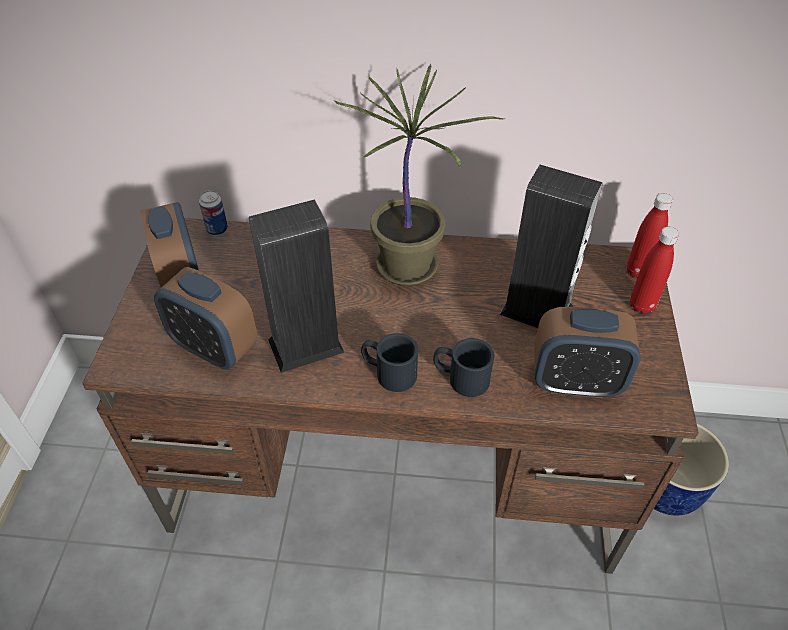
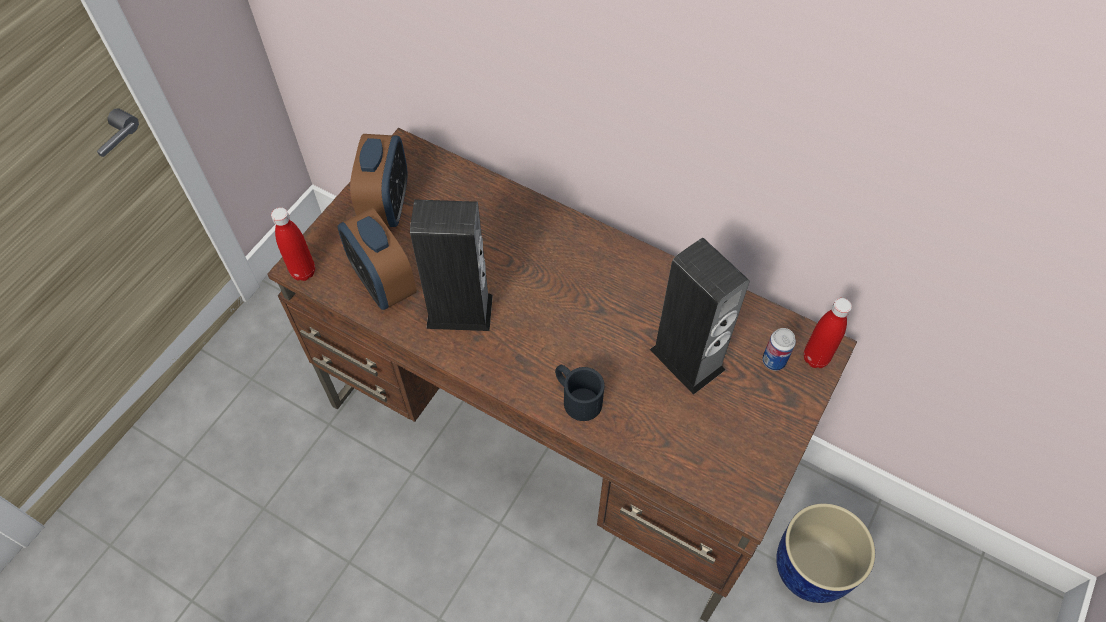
camera: 25 degrees right, 10 degrees up
can [199,190,228,236] -> can moved to [762,328,796,371]
potted plant [333,64,504,286] -> none
black mug [361,333,418,392] -> none
alarm clock [534,307,640,398] -> none
red bottle [630,227,679,314] -> red bottle moved to [271,207,315,281]

